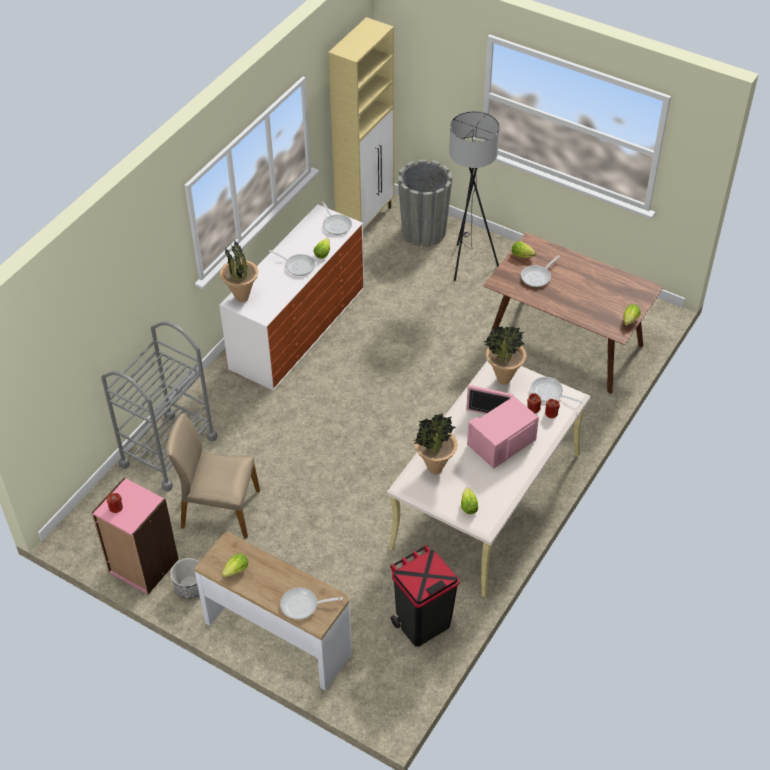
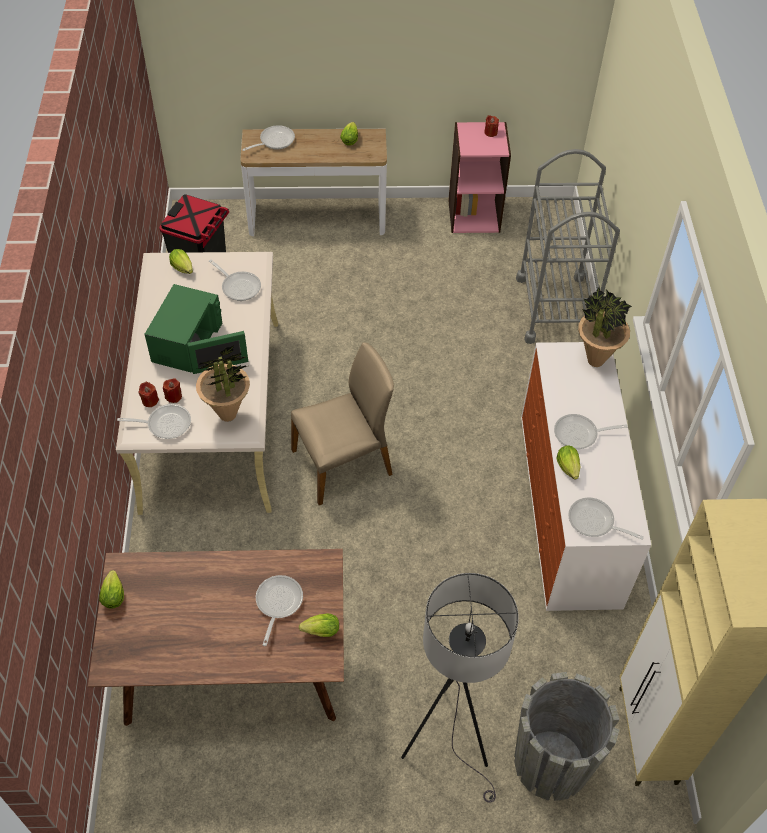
camera: 145 degrees right, 5 degrees up
beige chair [167,413,260,539] -> beige chair moved to [291,342,394,505]
planter [170,558,200,599] -> none
potted plant [414,413,458,474] -> frying pan [209,259,261,301]
pink microwave [466,385,539,469] -> green microwave [145,284,248,374]

